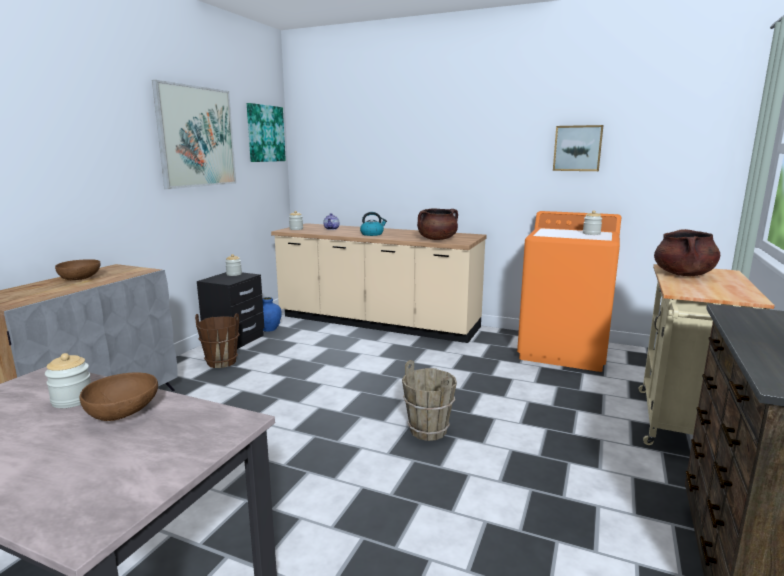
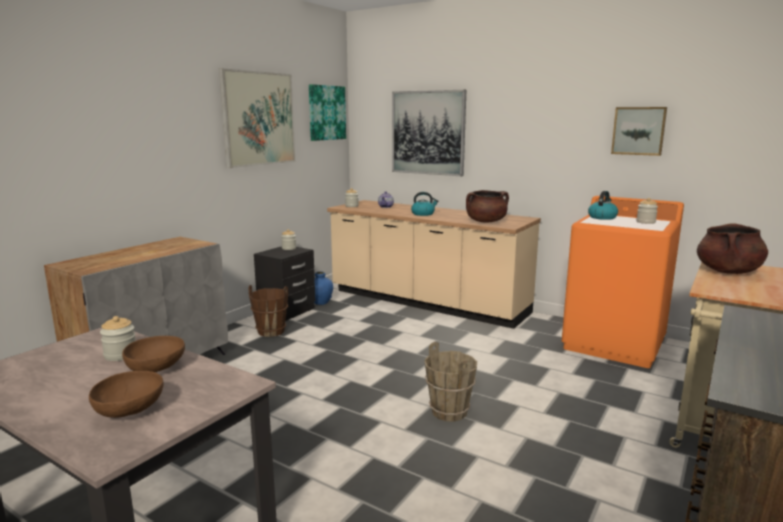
camera: 10 degrees right, 0 degrees up
brown bowl [55,259,100,280] -> brown bowl moved to [89,371,164,418]
none -> picture [392,90,466,176]
none -> kettle [588,191,618,220]

